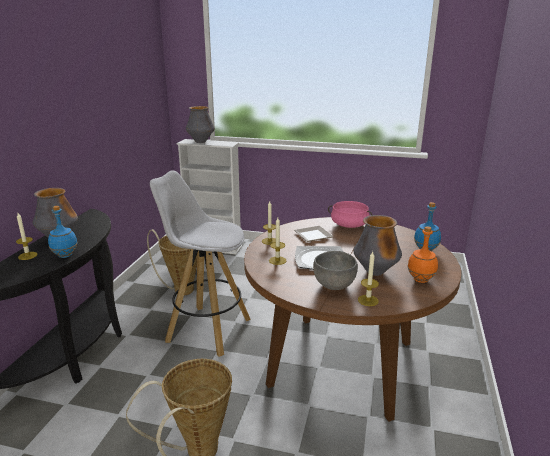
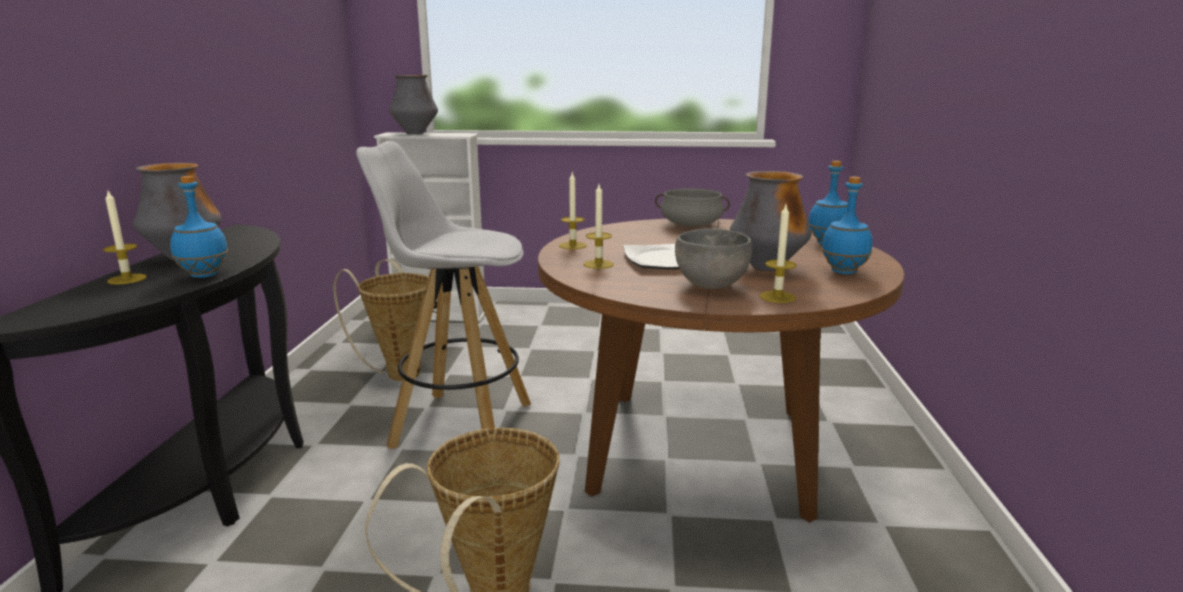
camera: 10 degrees left, 5 degrees down
plate [294,226,334,242] -> none
pink cooking pot [328,201,372,228] -> grey cooking pot [655,188,730,226]
orange bottle [408,226,438,283] -> blue bottle [821,177,873,274]

